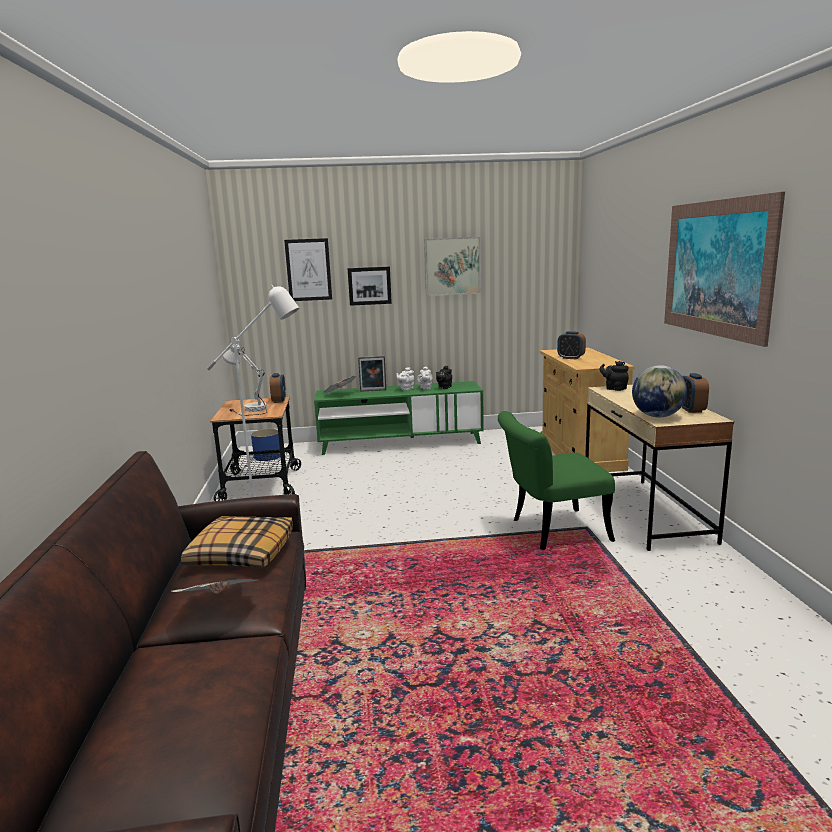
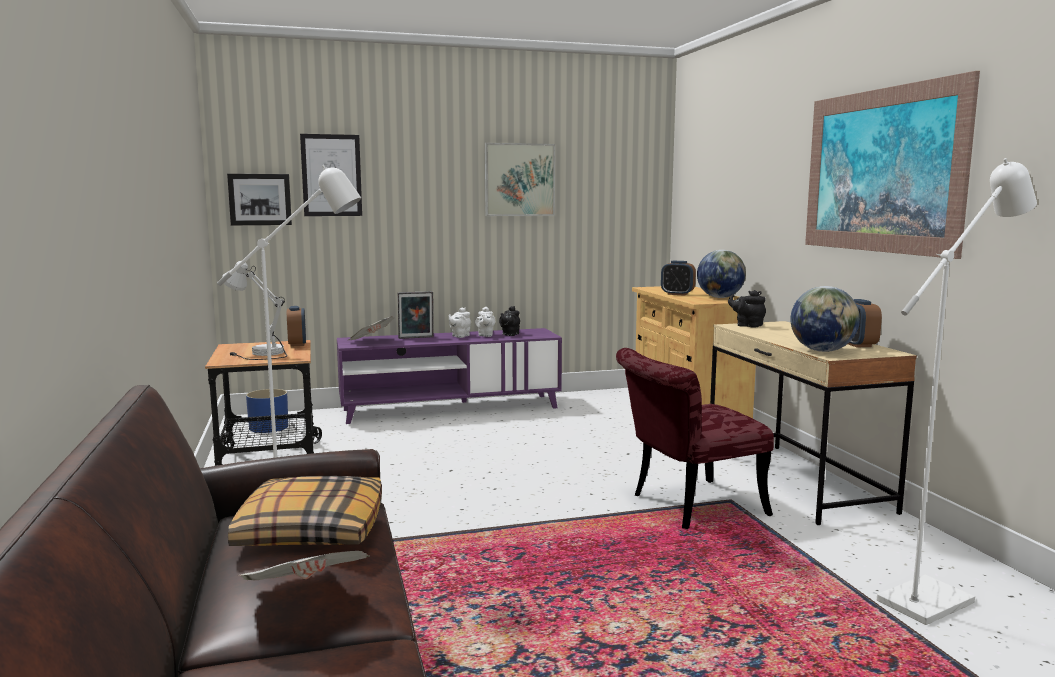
camera: 10 degrees left, 5 degrees down
green tv stand [314,381,484,455] -> purple tv stand [337,328,562,424]
picture [348,267,392,306] -> picture moved to [227,174,292,225]
green chair [498,411,615,550] -> red chair [616,348,774,529]
none -> globe [697,250,746,298]
none -> white floor lamp [877,158,1037,625]

